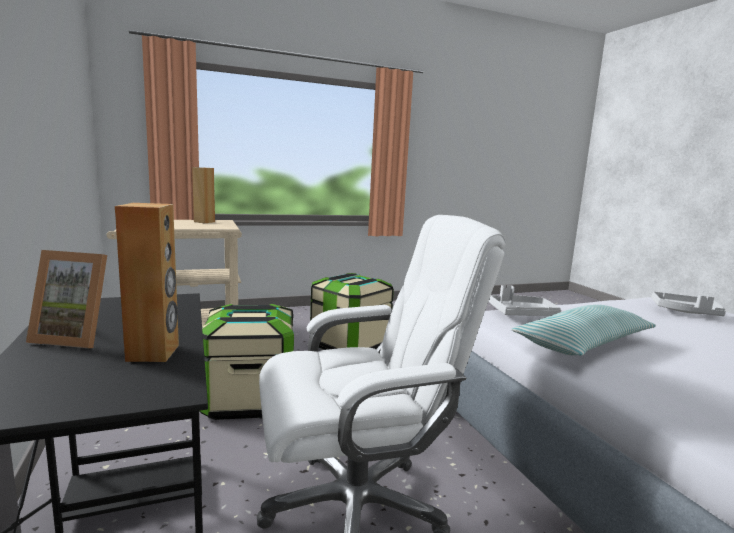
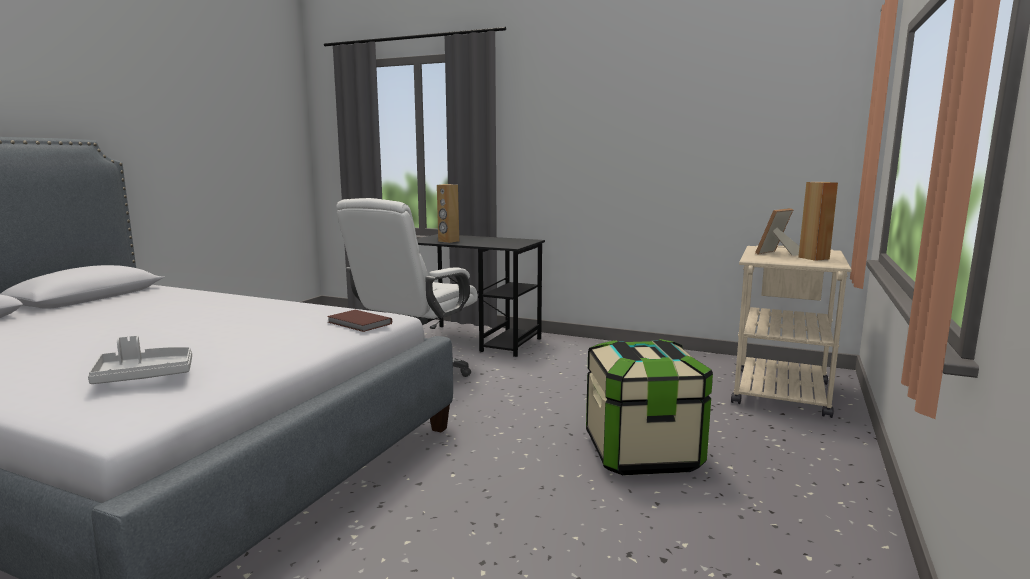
camera: 135 degrees right, 0 degrees up
picture frame [26,250,107,348] -> picture frame moved to [755,208,799,256]
storage box [200,304,294,420] -> none
grey tray [489,285,561,316] -> brown book [327,310,392,332]
pillow [511,305,656,356] -> none

